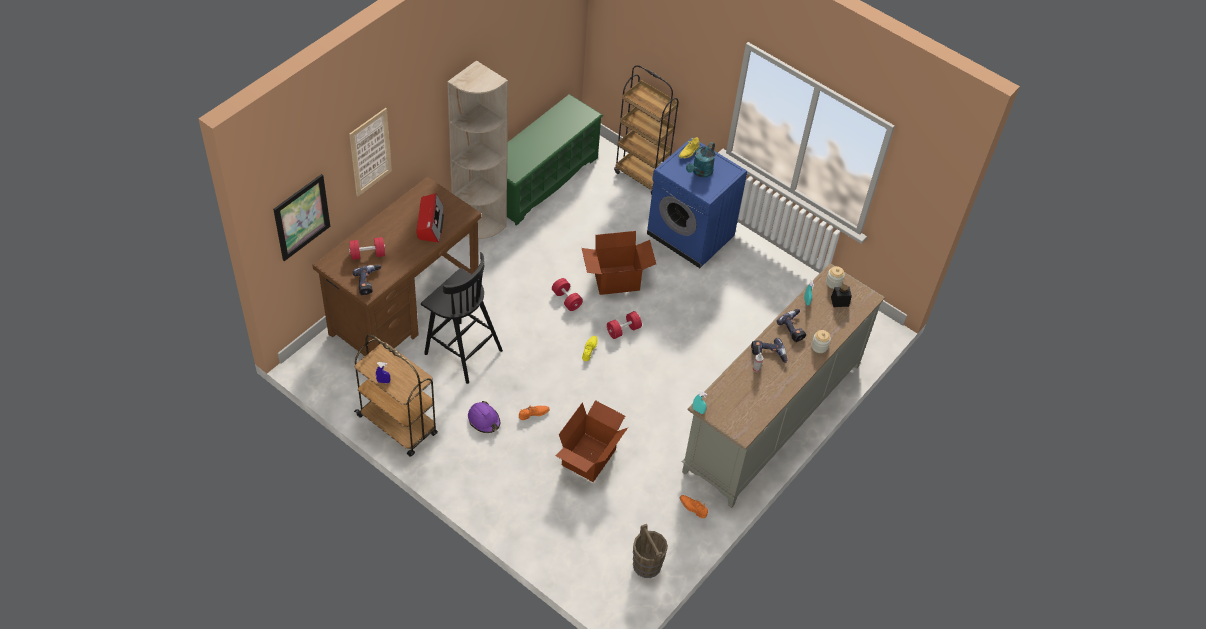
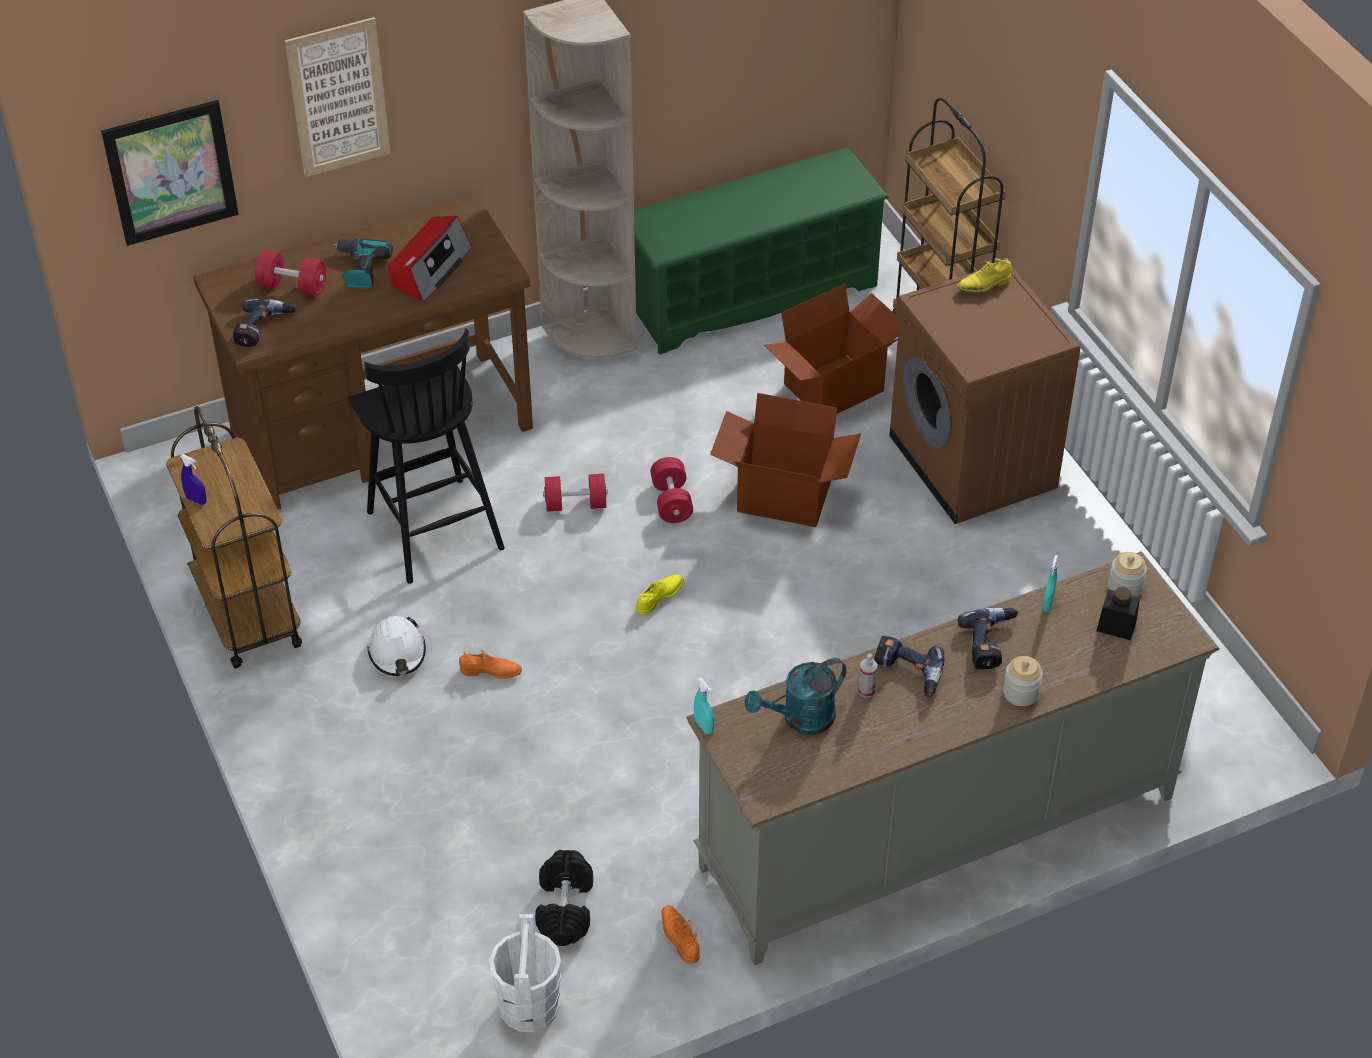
camera: 30 degrees right, 5 degrees down
purple hard hat [468,401,500,433] -> white hard hat [367,616,426,676]
cardboard box [555,400,628,482] -> cardboard box moved to [764,284,899,414]
red dumbbell [607,311,642,339] -> red dumbbell moved to [543,474,608,512]
brown bucket [633,524,668,578] -> white bucket [489,914,561,1032]
blue washing machine [647,137,747,268] -> brown washing machine [889,266,1080,524]
turquoise watering can [686,142,715,177] -> turquoise watering can moved to [744,658,846,735]
none -> power drill [332,239,393,289]
none -> black dumbbell [535,850,593,946]

